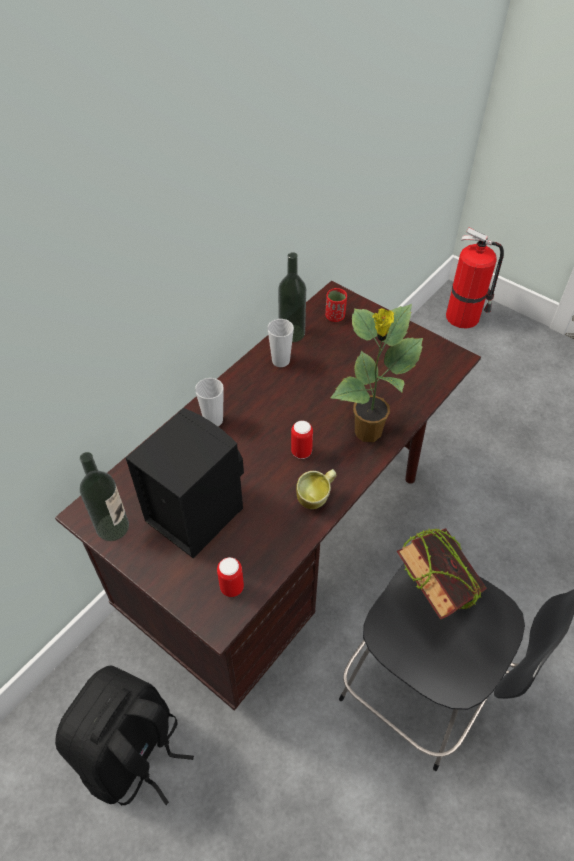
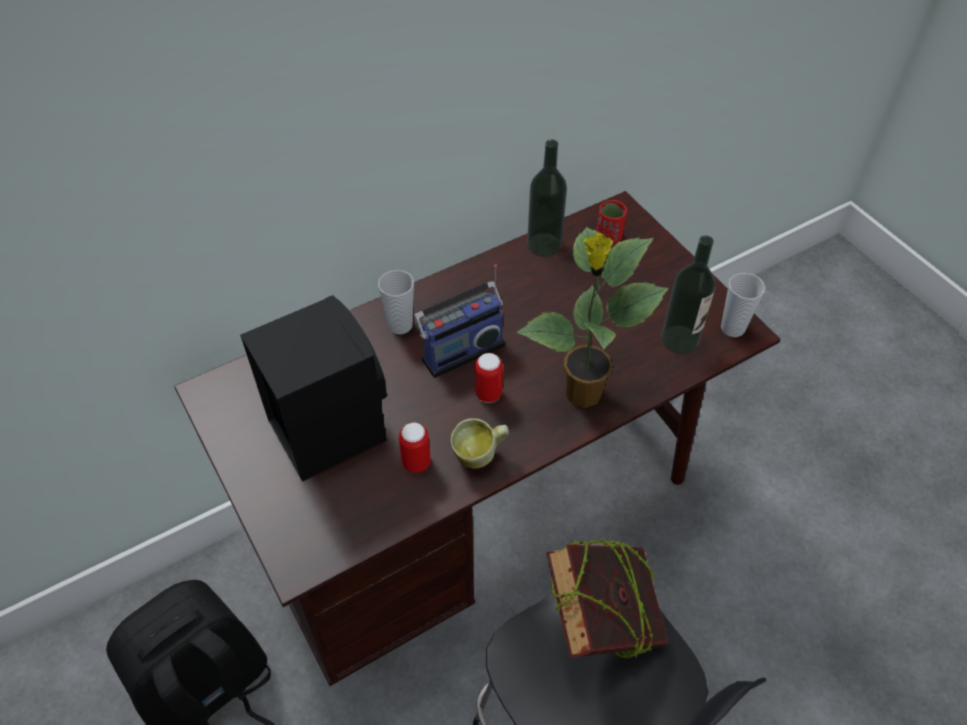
camera: 20 degrees right, 0 degrees up
bottle [80,452,129,541] -> bottle moved to [661,235,715,354]
can [217,557,244,597] -> can moved to [399,422,431,473]
cup [268,319,294,367] -> cup moved to [721,273,765,337]
fire extinguisher [446,228,504,329] -> none
none -> radio [414,264,505,378]

